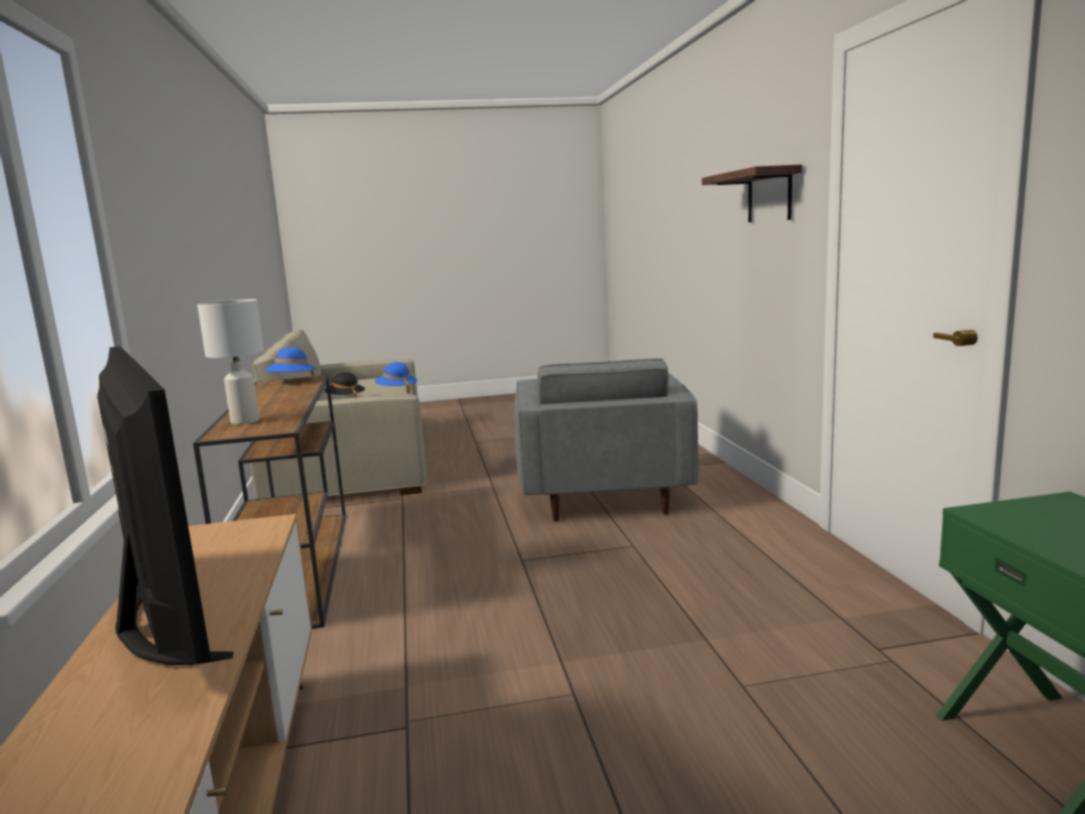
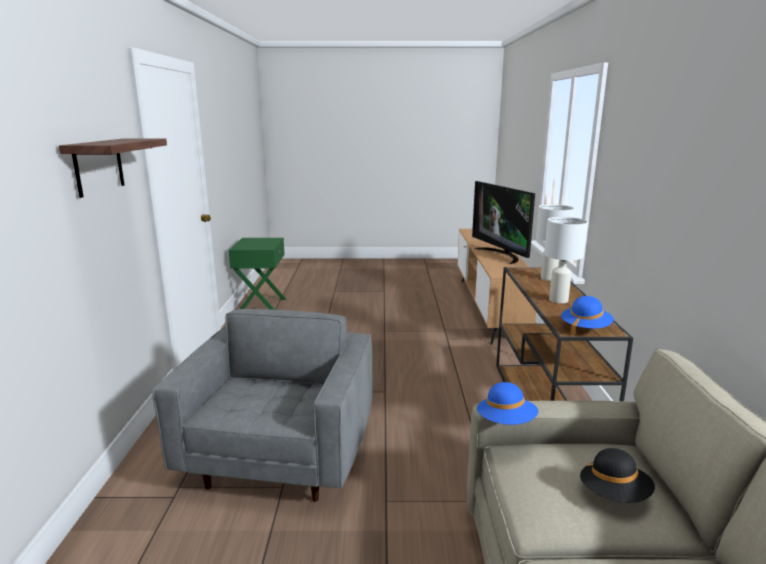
camera: 170 degrees left, 5 degrees up
none -> white table lamp [544,217,588,304]

